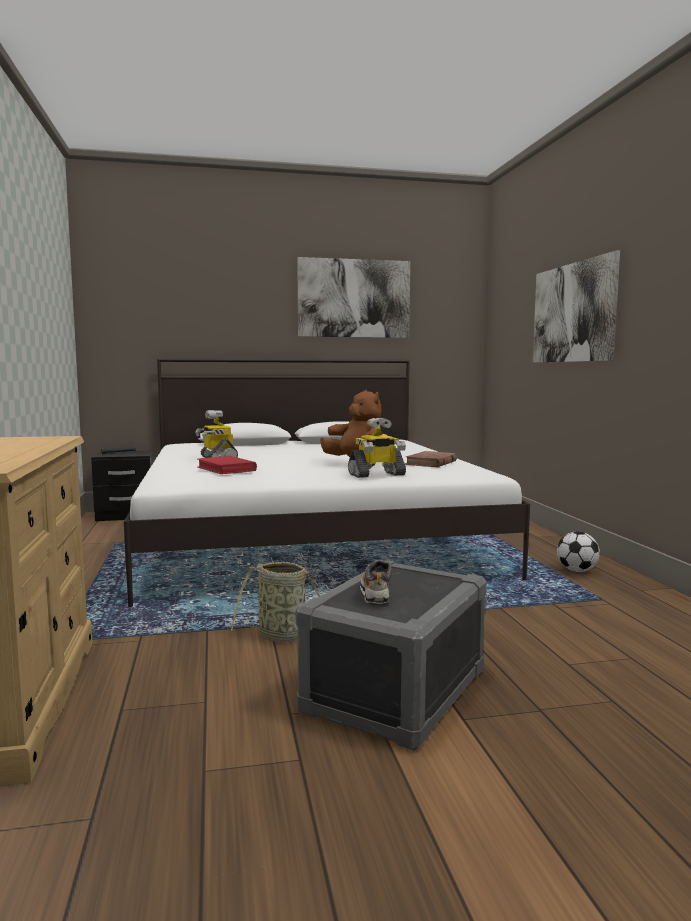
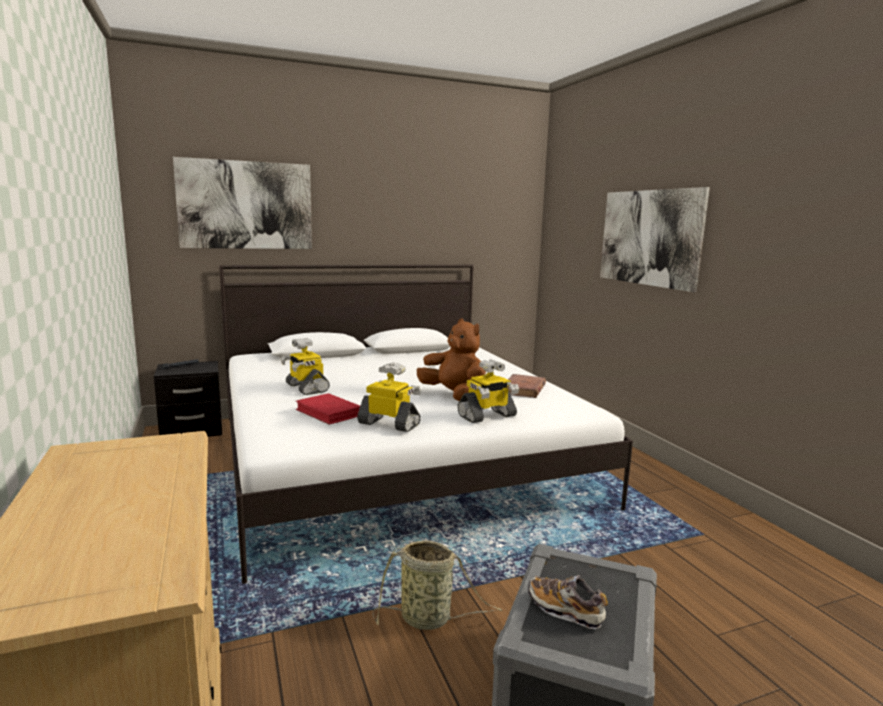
camera: 10 degrees left, 5 degrees up
picture [297,257,410,338] -> picture moved to [173,157,312,249]
shoe [360,560,392,604] -> shoe turned 45 degrees counterclockwise [528,575,608,629]
football [557,531,600,572] -> none
none -> toy robot [357,362,421,432]

